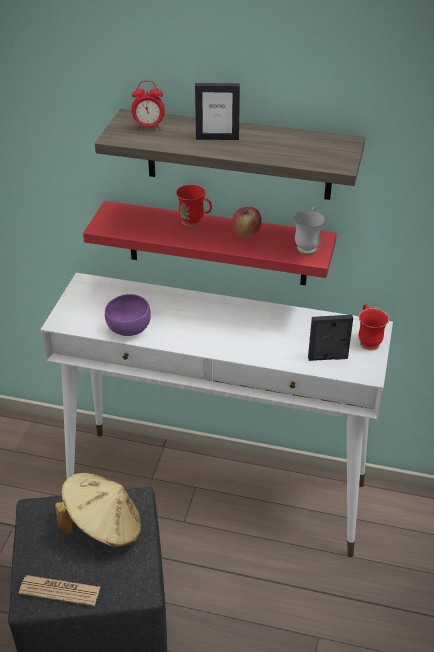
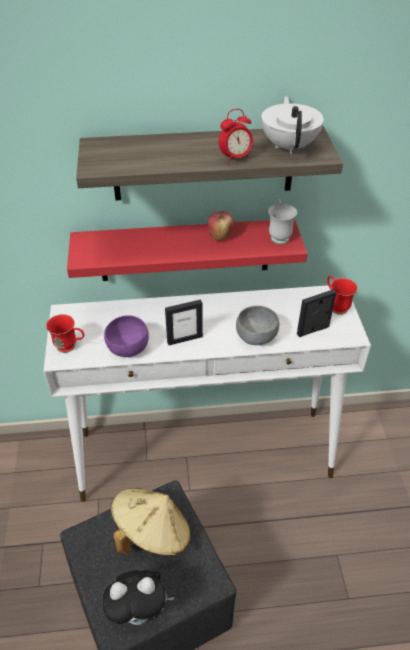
camera: 20 degrees left, 5 degrees up
newspaper [19,575,100,606] -> plush toy [102,570,175,625]
alarm clock [131,81,165,131] -> alarm clock moved to [218,109,253,164]
red mug [176,184,212,227] -> red mug moved to [46,314,84,353]
picture frame [195,83,240,140] -> picture frame moved to [165,299,203,345]
none -> grey bowl [236,306,279,345]
none -> white teapot [261,96,324,154]

